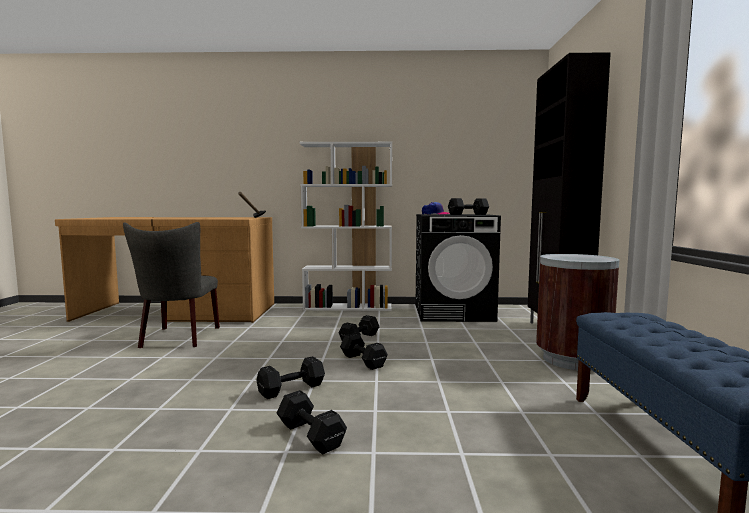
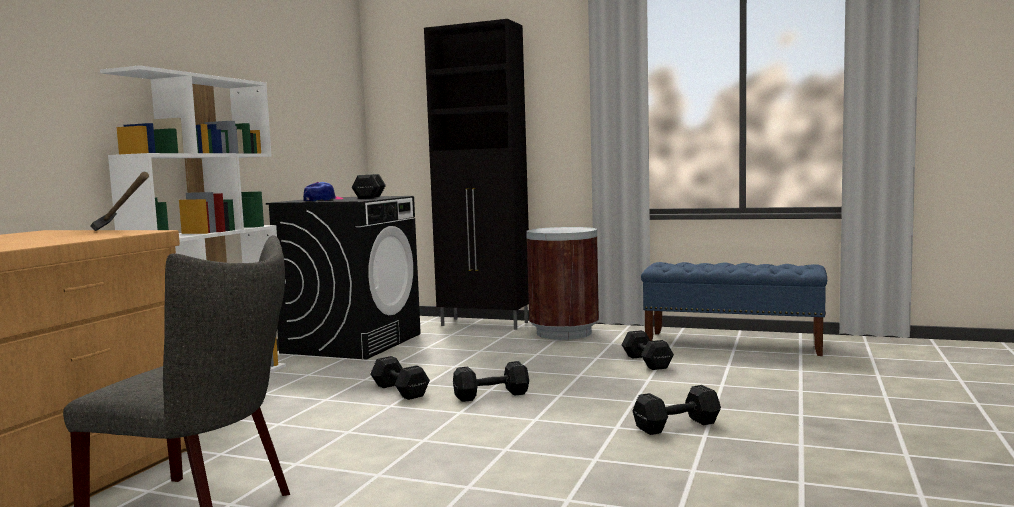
camera: 70 degrees left, 0 degrees up
black dumbbell [256,356,325,399] -> black dumbbell moved to [622,330,674,370]

